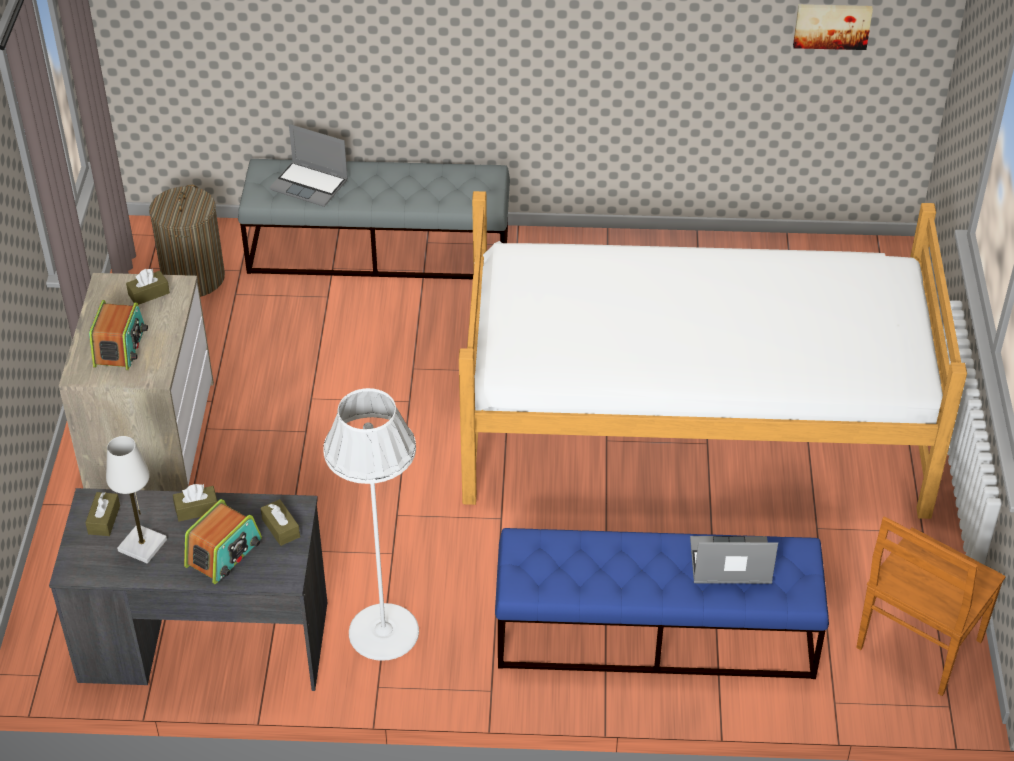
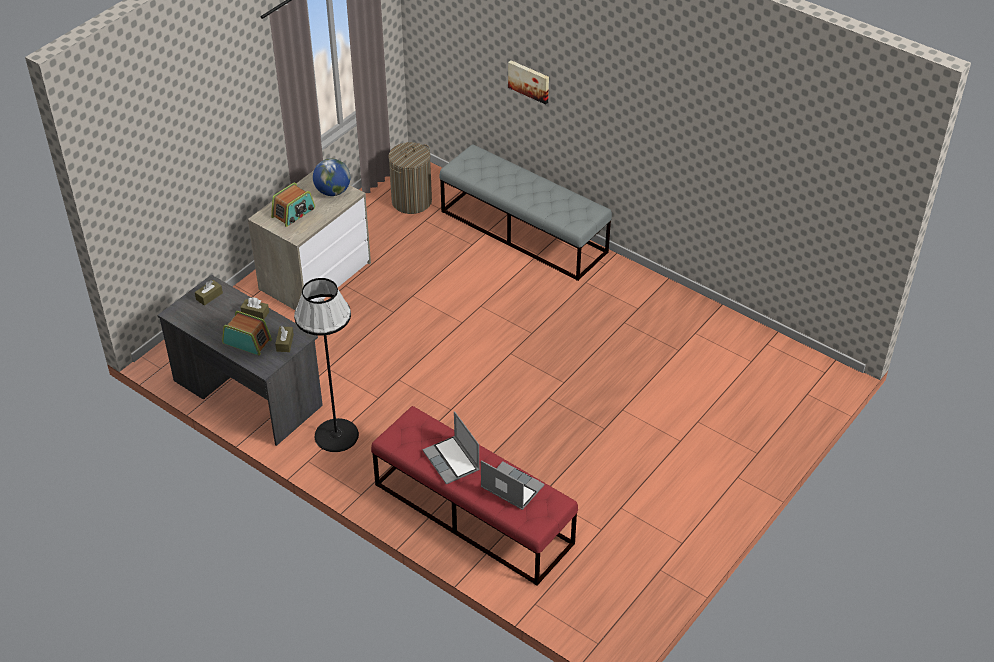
camera: 35 degrees right, 0 degrees up
white table lamp [106,436,167,564] -> none
brown tissue box [126,269,170,305] -> globe [313,158,350,196]
radio [184,499,262,584] -> radio turned 135 degrees counterclockwise [222,311,272,356]
laptop [270,124,348,207] -> laptop moved to [423,411,480,484]
white floor lamp [323,388,419,661] -> black floor lamp [294,278,359,452]
bed [459,191,967,519] -> none
blue bench [495,528,829,679] -> red bench [371,406,578,586]
picture [793,4,873,50] -> picture moved to [508,60,549,104]
brown chair [856,517,1006,696] -> none

